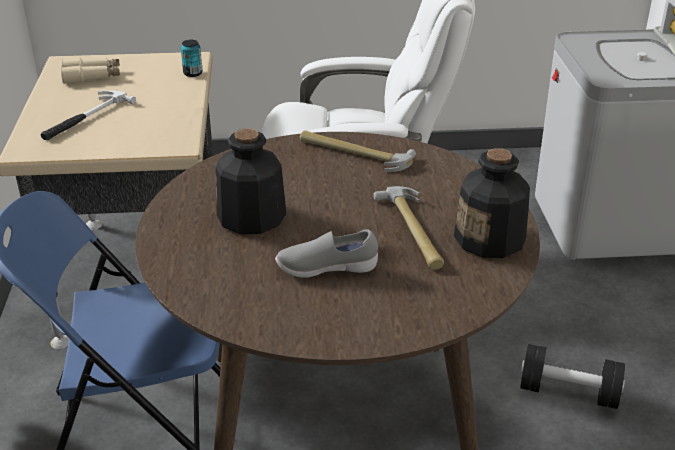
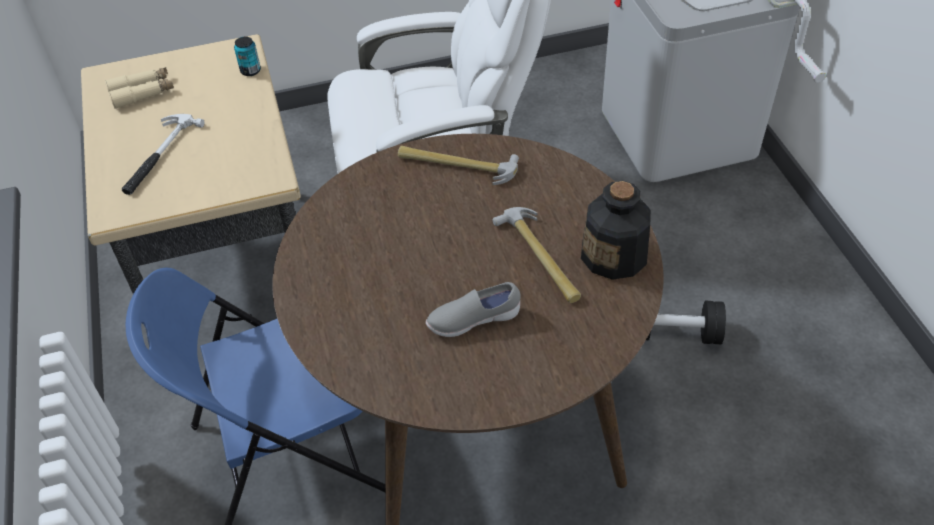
camera: 10 degrees left, 15 degrees up
bottle [216,128,286,234] -> none

